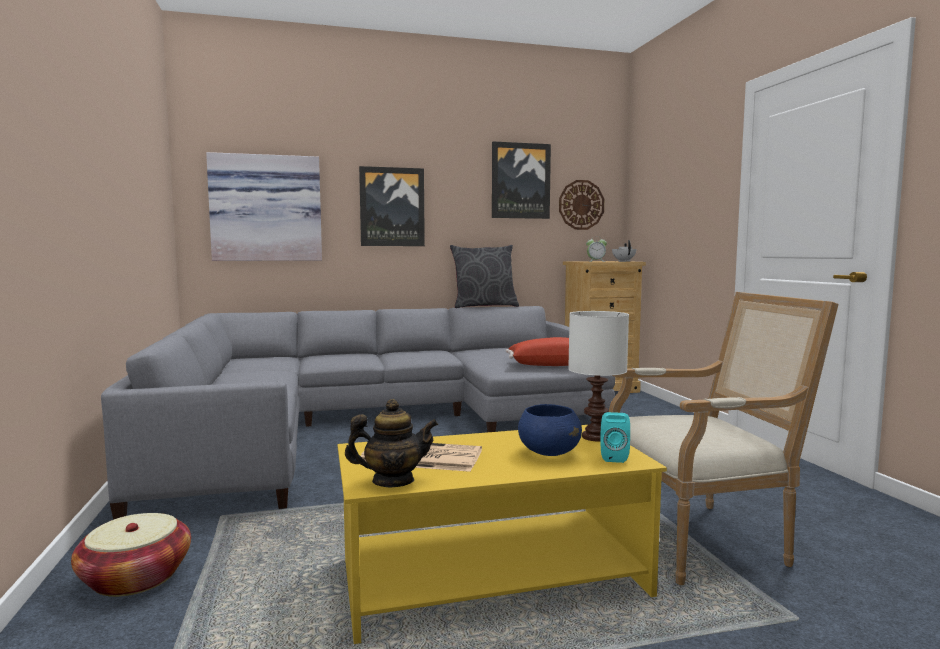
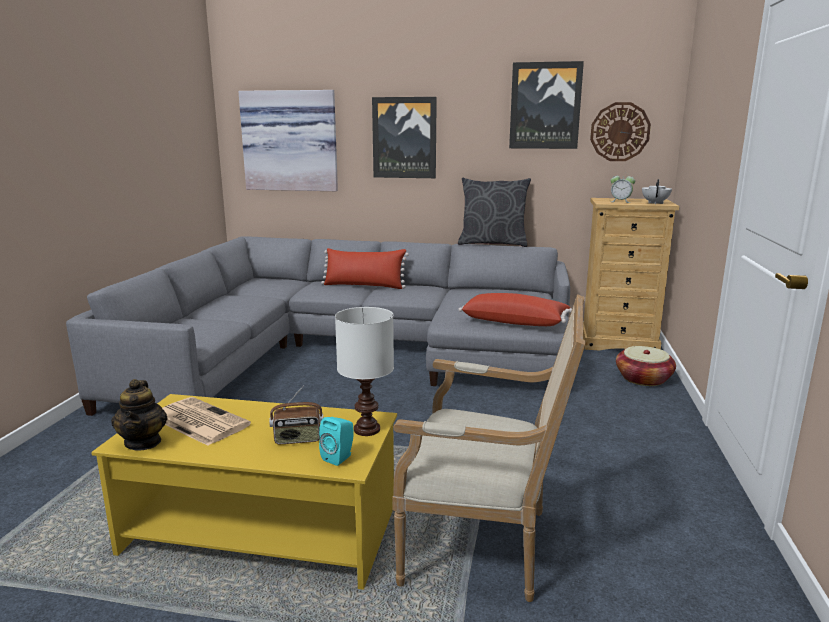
camera: 25 degrees right, 10 degrees up
basket [71,513,191,597] -> basket moved to [616,346,676,386]
teapot [345,399,438,487] -> teapot turned 60 degrees clockwise [111,379,167,450]
blue bowl [518,404,582,456] -> radio [269,386,323,444]
none -> red pillow [321,248,409,289]

